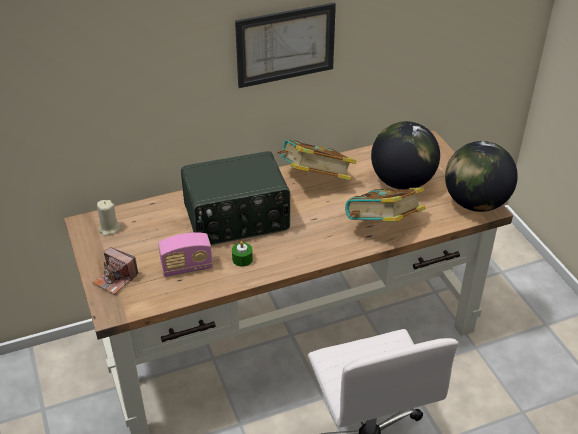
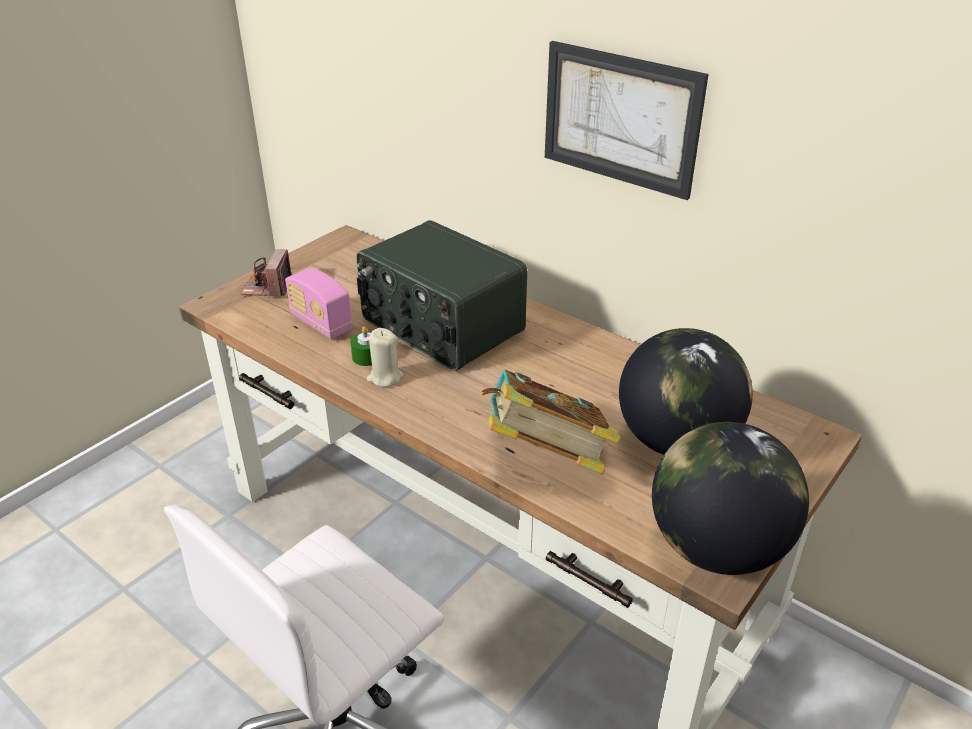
camera: 60 degrees right, 5 degrees down
beige candle [97,200,121,236] -> beige candle moved to [367,328,403,387]
book [277,140,356,181] -> none

